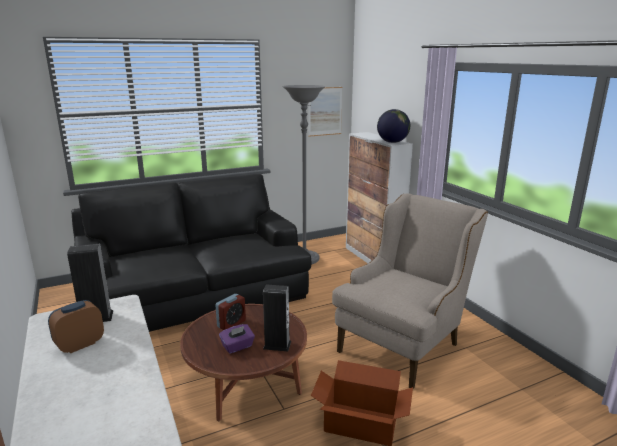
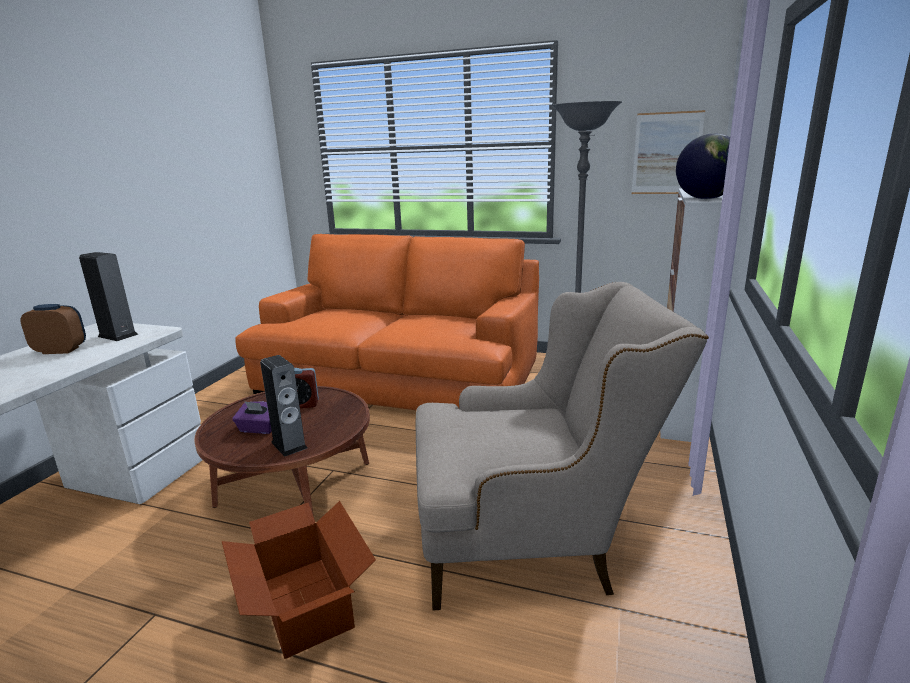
camera: 45 degrees right, 0 degrees up
black sofa [71,174,311,332] -> orange sofa [235,234,539,410]

